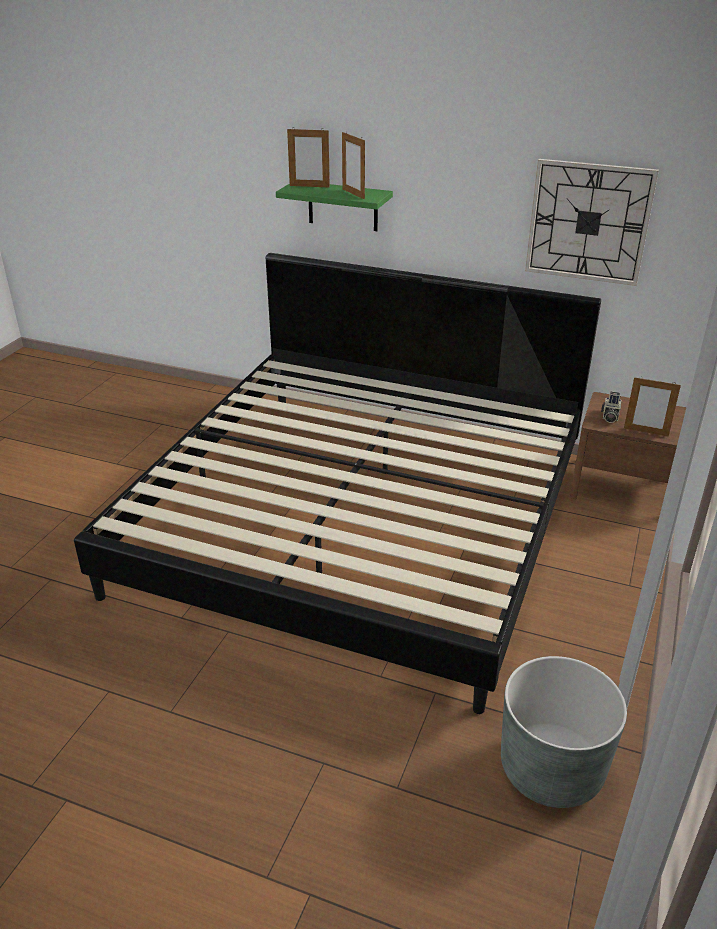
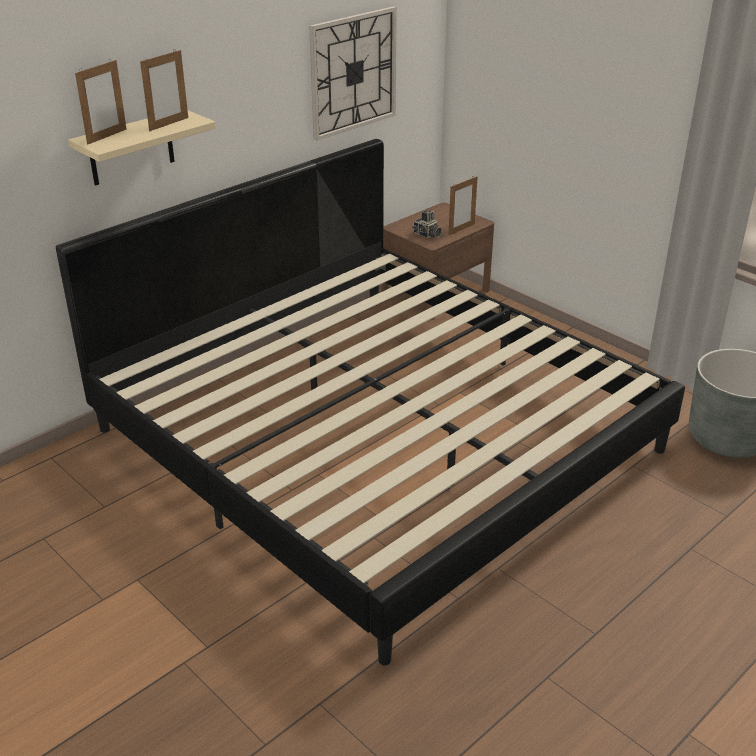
camera: 65 degrees left, 0 degrees up
green shelf [276,184,393,231] -> beige shelf [68,111,216,186]
picture frame [342,132,365,199] -> picture frame turned 45 degrees counterclockwise [140,50,188,131]

